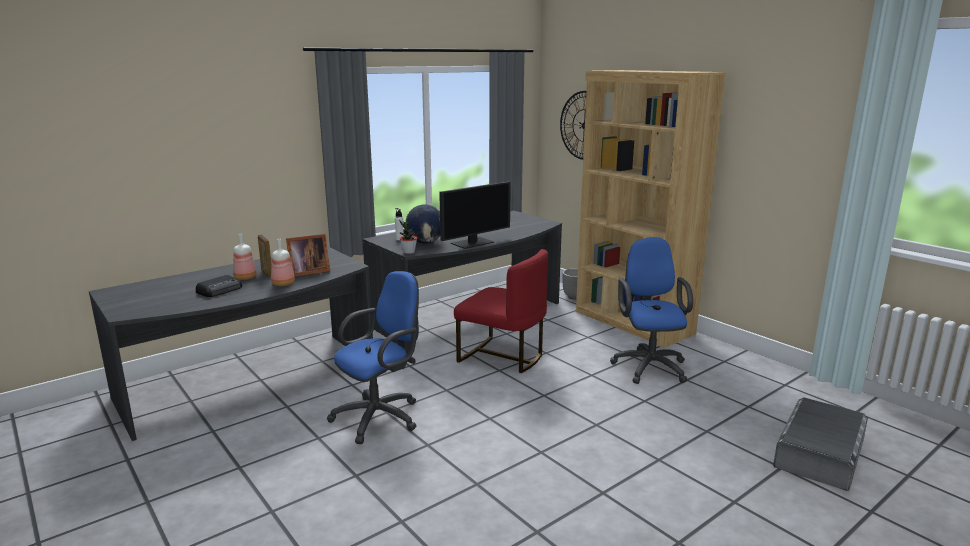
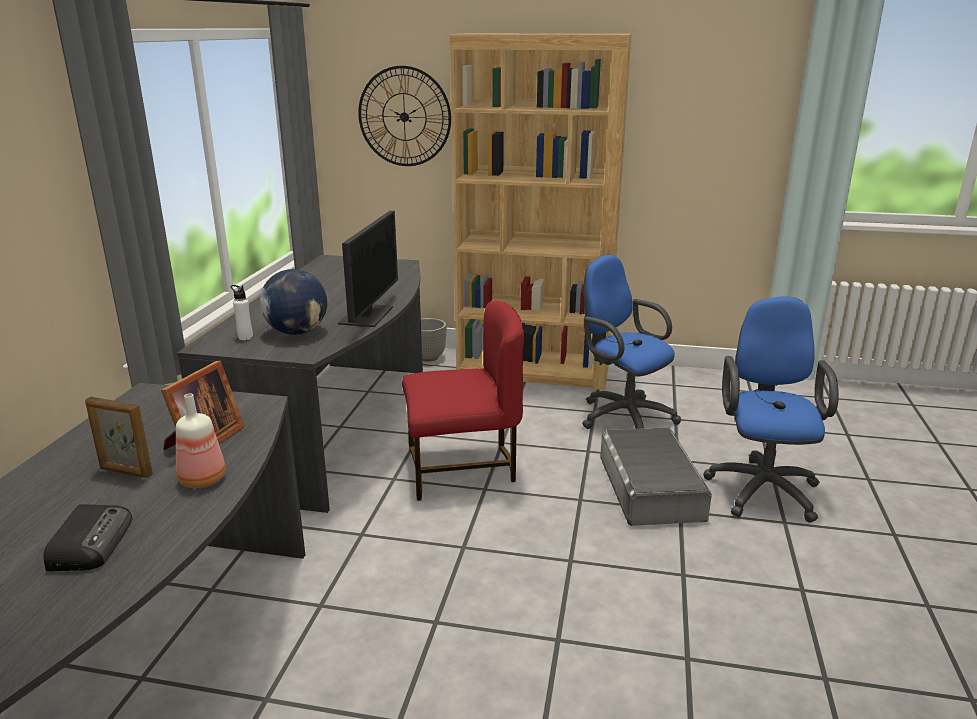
camera: 40 degrees left, 5 degrees up
bottle [233,234,257,280] -> none
blue office chair [327,271,419,444] -> blue office chair moved to [703,297,839,523]
potted plant [399,220,417,254] -> none
grey storage box [773,397,868,491] -> grey storage box moved to [600,428,712,526]

